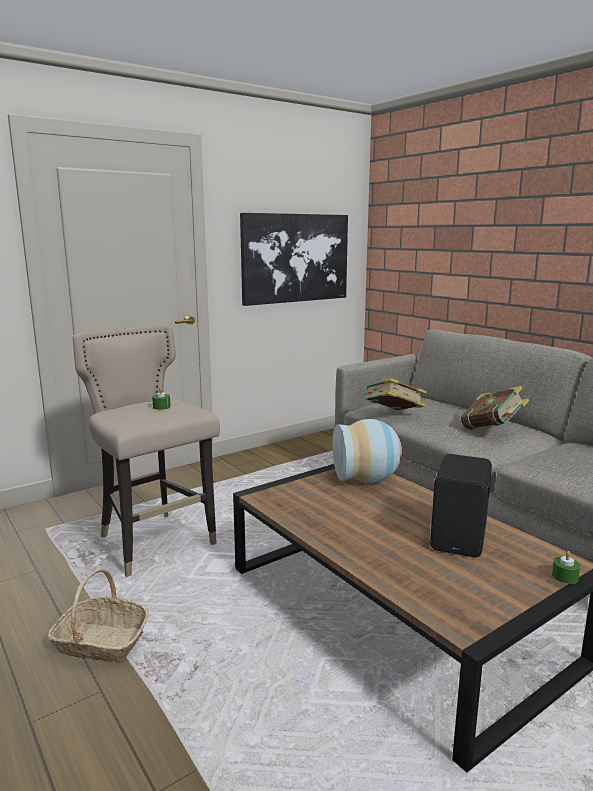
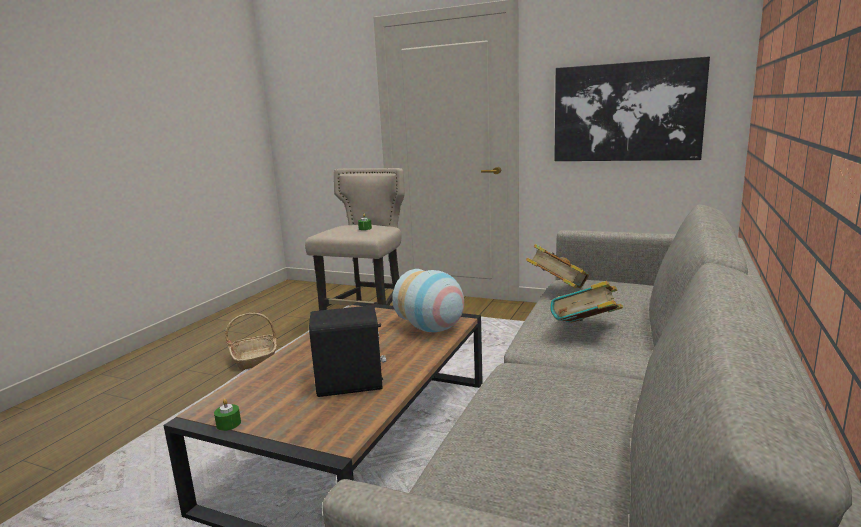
camera: 60 degrees right, 0 degrees up
green candle [552,551,580,584] -> green candle moved to [214,399,241,431]

